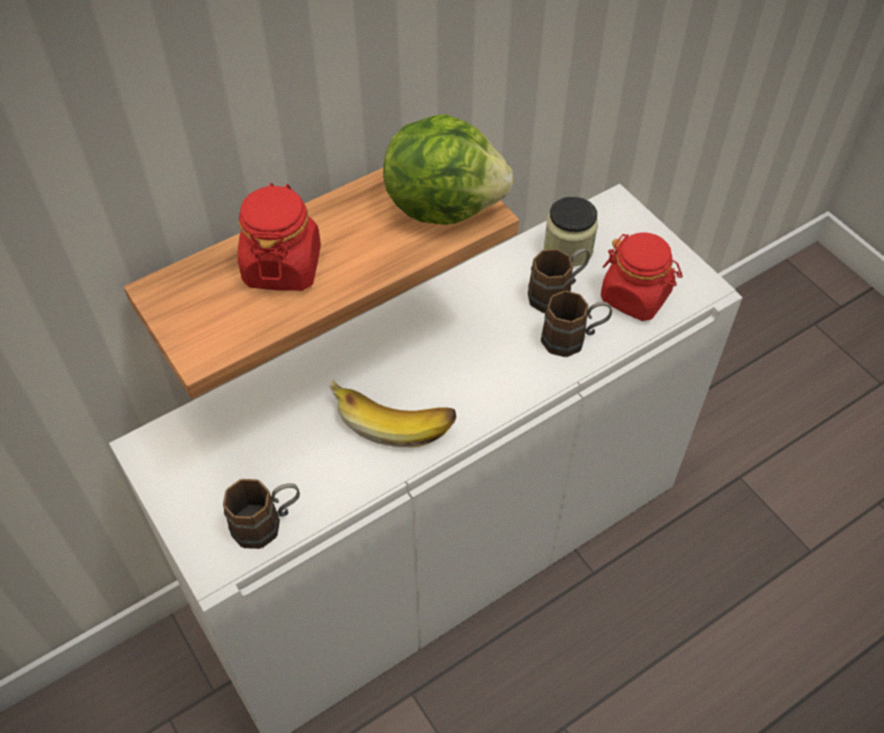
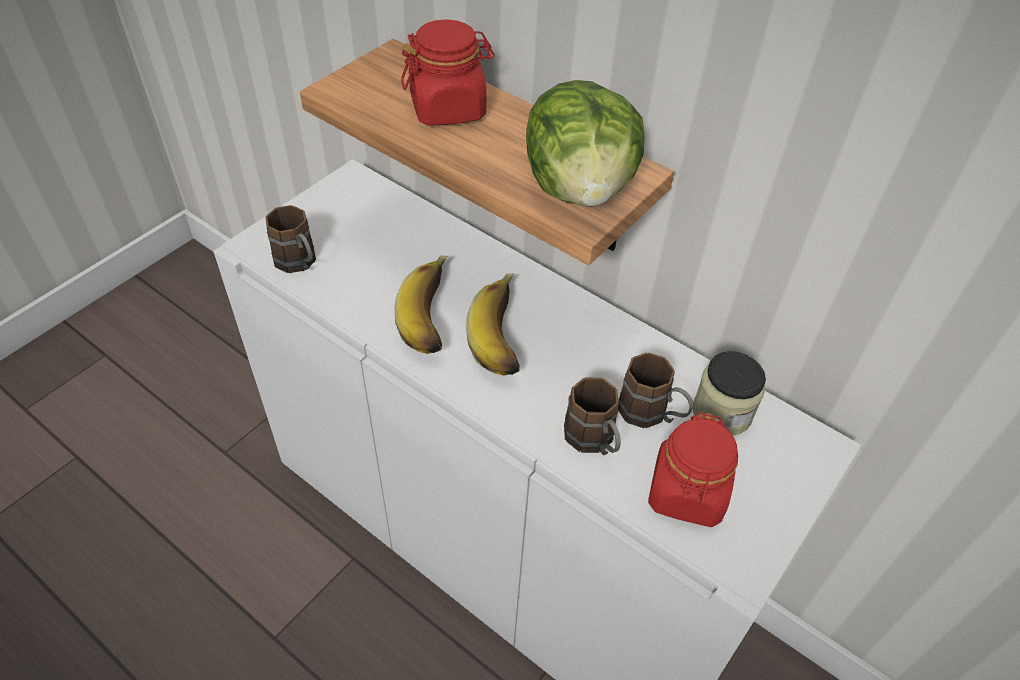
camera: 70 degrees right, 5 degrees down
none -> banana [466,274,520,376]

